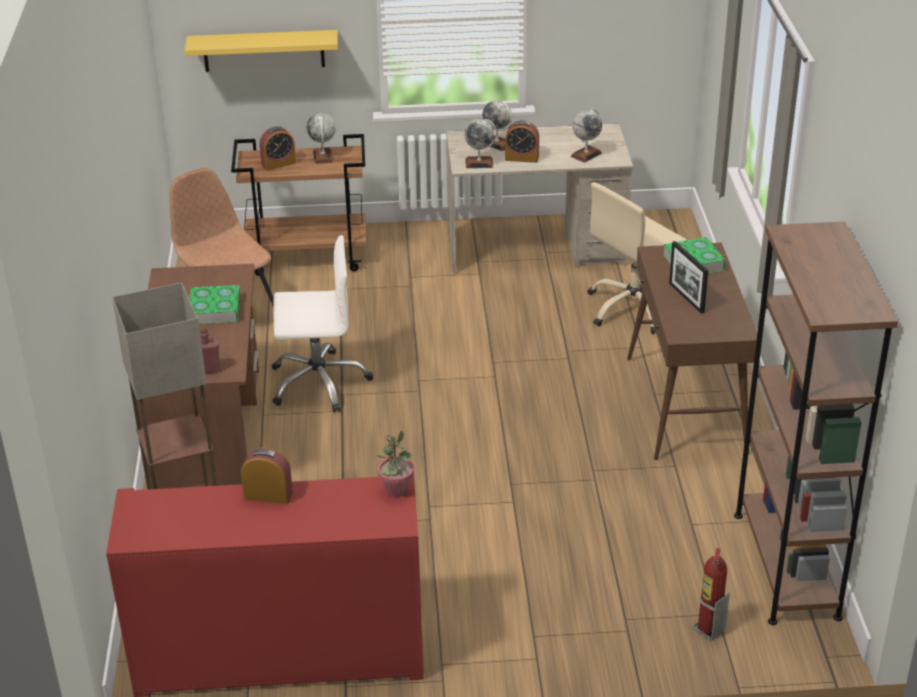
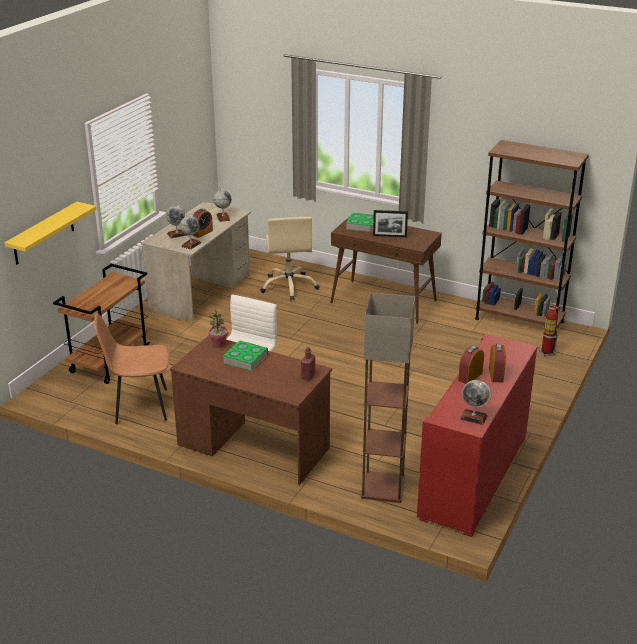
camera: 60 degrees left, 5 degrees down
alarm clock [260,126,296,171] -> alarm clock moved to [489,344,506,382]
globe [306,113,336,164] -> globe moved to [460,380,491,425]
potted plant [377,430,414,497] -> potted plant moved to [208,310,228,348]

